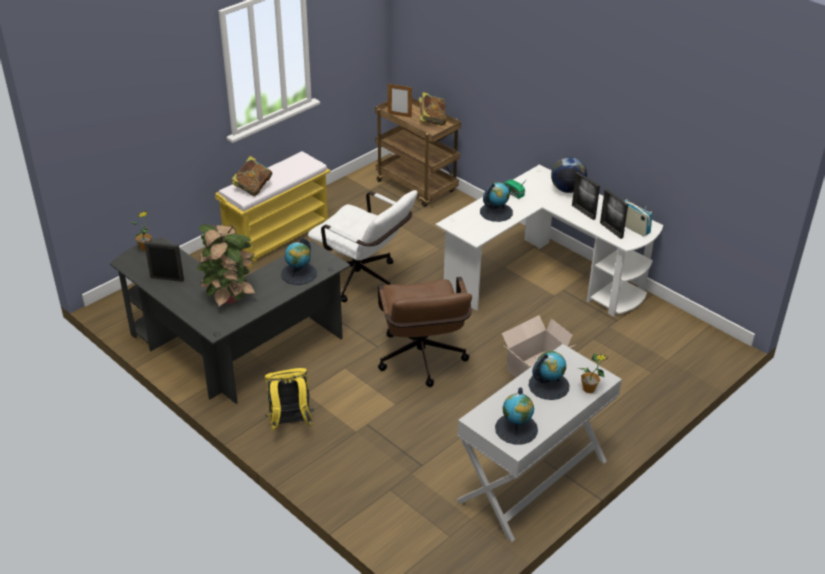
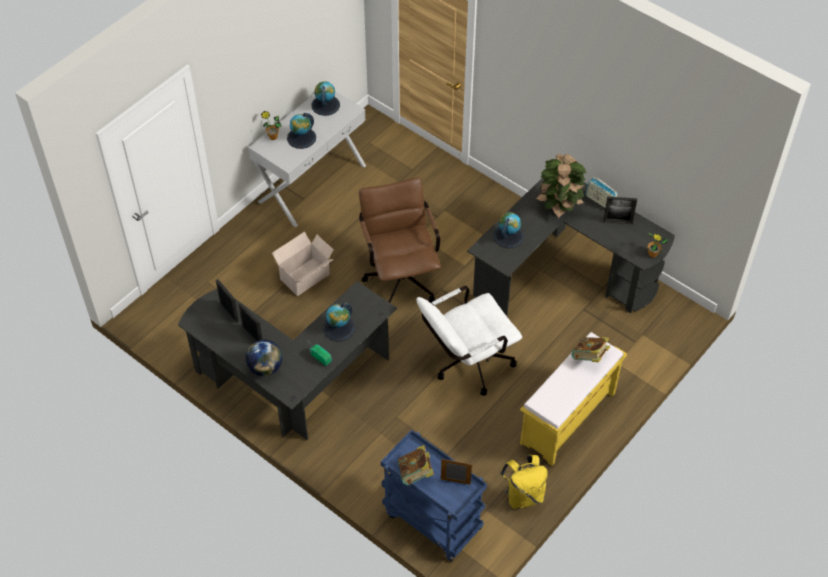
camera: 175 degrees right, 15 degrees up
yellow backpack [265,368,314,431] -> yellow backpack moved to [500,455,548,509]
white office chair [308,190,417,303] -> white office chair turned 60 degrees counterclockwise [416,286,522,396]
brown cart [375,98,461,207] -> blue cart [381,430,487,562]
white desk [436,164,663,317] -> black desk [178,281,397,440]
radio [624,199,652,237] -> radio moved to [585,178,617,208]

